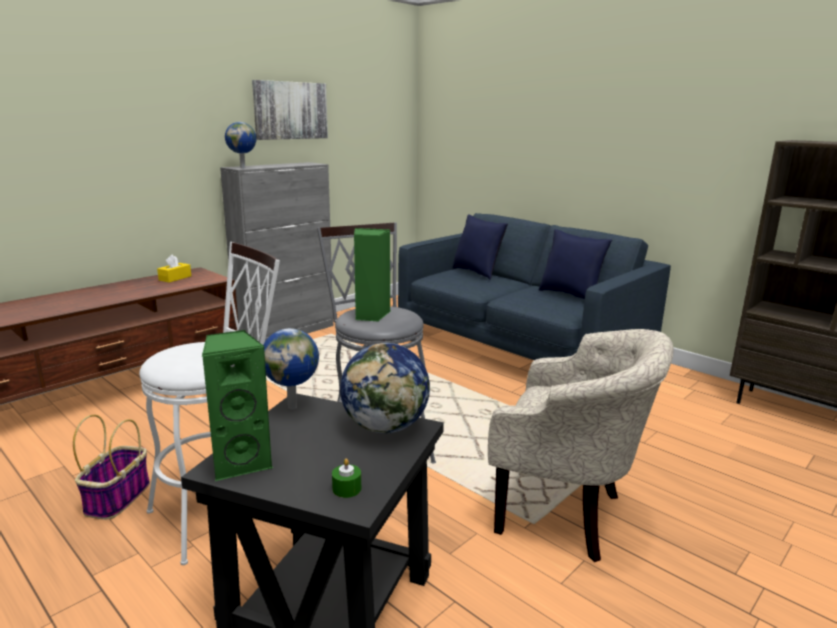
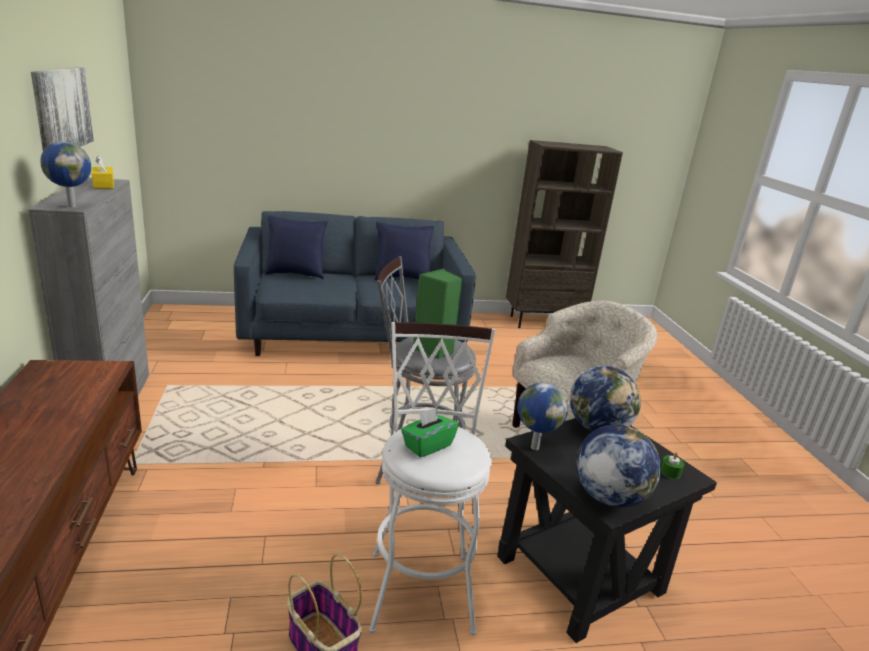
camera: 55 degrees left, 5 degrees up
yellow tissue box [157,255,191,283] -> yellow tissue box moved to [92,156,114,189]
green speaker [202,330,274,481] -> globe [576,424,661,508]
none -> green tissue box [401,407,459,457]

